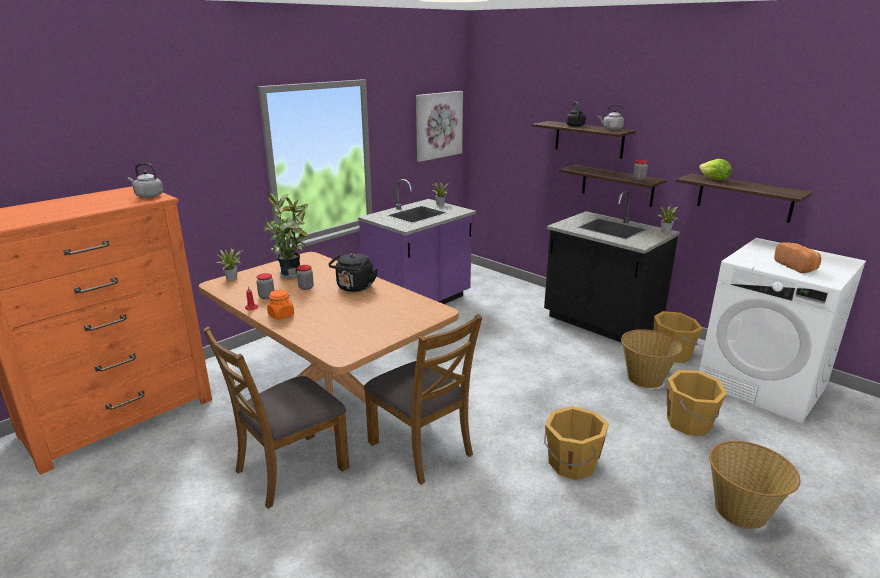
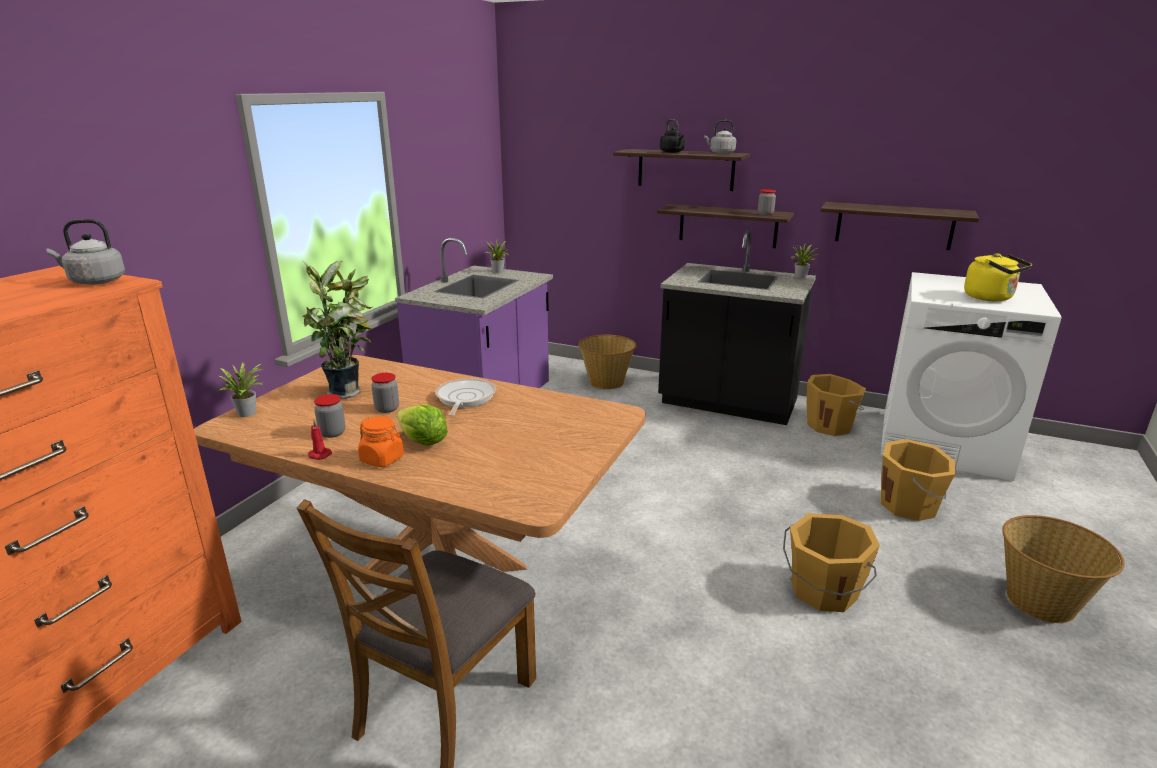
camera: 20 degrees left, 0 degrees up
black kettle [328,253,378,292] -> frying pan [435,378,496,416]
brown chair [364,314,482,485] -> none
picture [416,91,463,162] -> none
basket [621,329,683,388] -> basket moved to [578,335,637,389]
lettuce [699,159,732,180] -> lettuce moved to [397,404,448,446]
bread [774,242,821,273] -> yellow kettle [964,253,1032,301]

